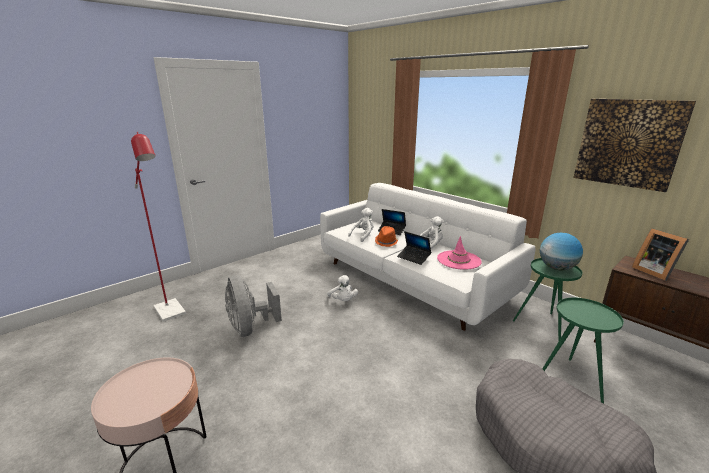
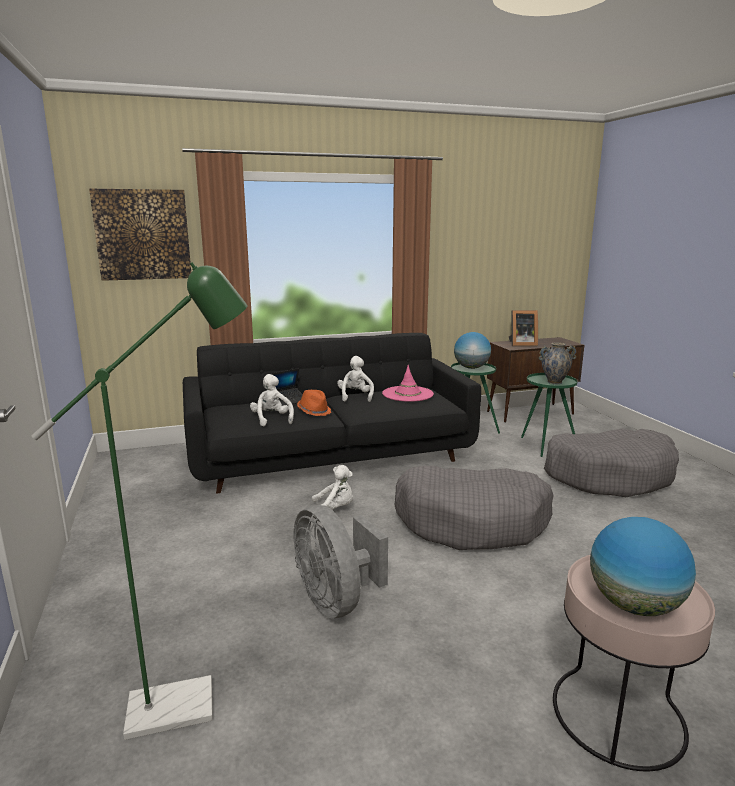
camera: 65 degrees left, 5 degrees down
red floor lamp [131,132,186,322] -> green floor lamp [32,262,248,740]
grey fan [225,275,282,337] -> grey fan turned 60 degrees clockwise [294,505,388,618]
white sofa [320,183,536,331] -> black sofa [183,333,481,494]
laptop [397,231,431,265] -> none
picture [573,99,696,192] -> picture moved to [89,189,191,281]
none -> grey dog bed [395,466,554,550]
none -> vase [539,342,577,384]
none -> globe [590,517,696,616]

